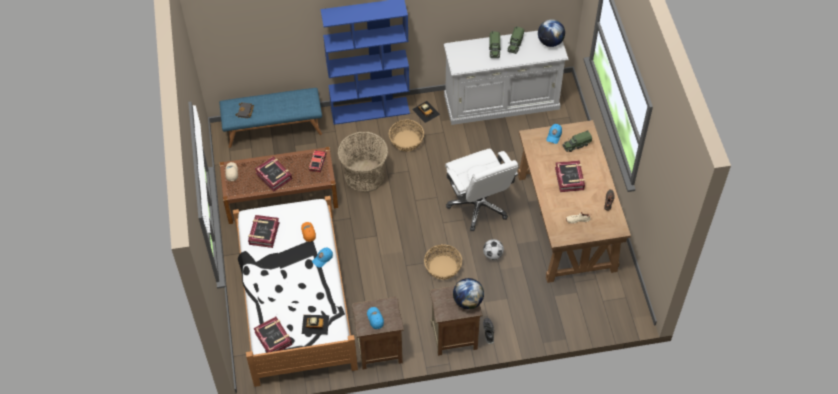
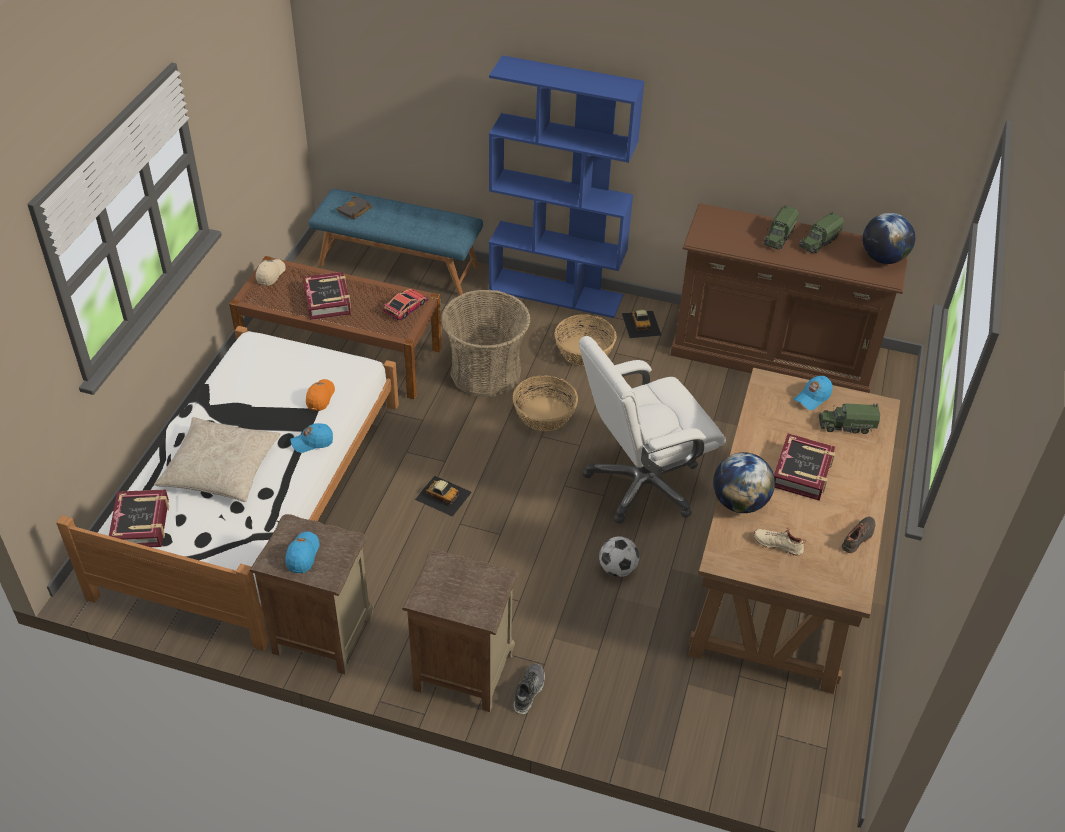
camera: 25 degrees right, 10 degrees down
book [248,215,280,248] -> none
toy car [302,315,329,335] -> toy car moved to [415,476,472,517]
basket [424,244,462,280] -> basket moved to [513,375,578,431]
white dresser [444,31,569,125] -> brown dresser [670,203,908,393]
white office chair [445,148,518,231] -> white office chair turned 60 degrees clockwise [579,336,726,524]
globe [453,278,484,309] -> globe moved to [713,452,775,513]
none -> beige pillow [154,417,281,502]

